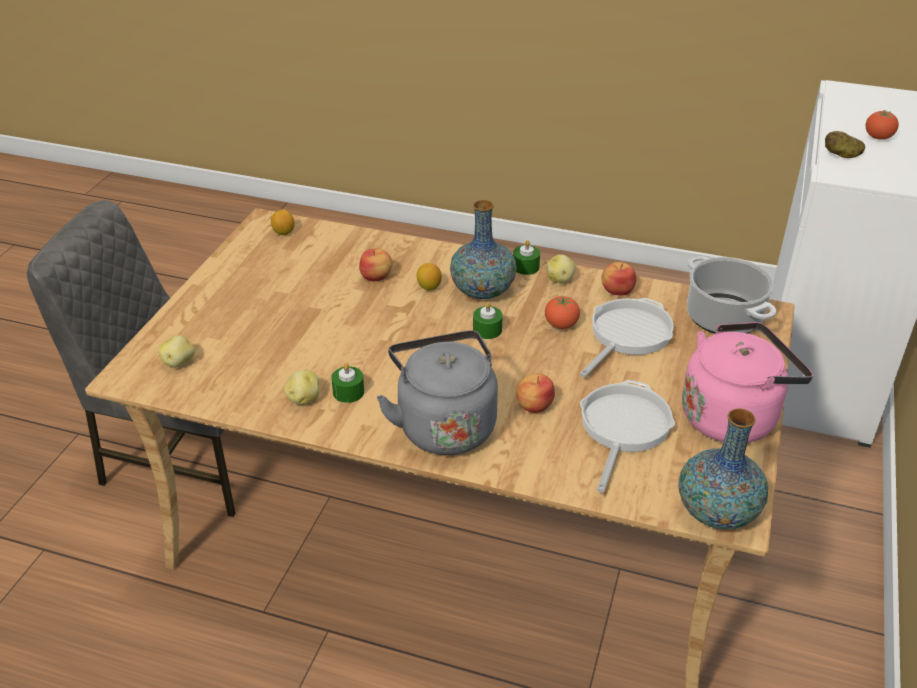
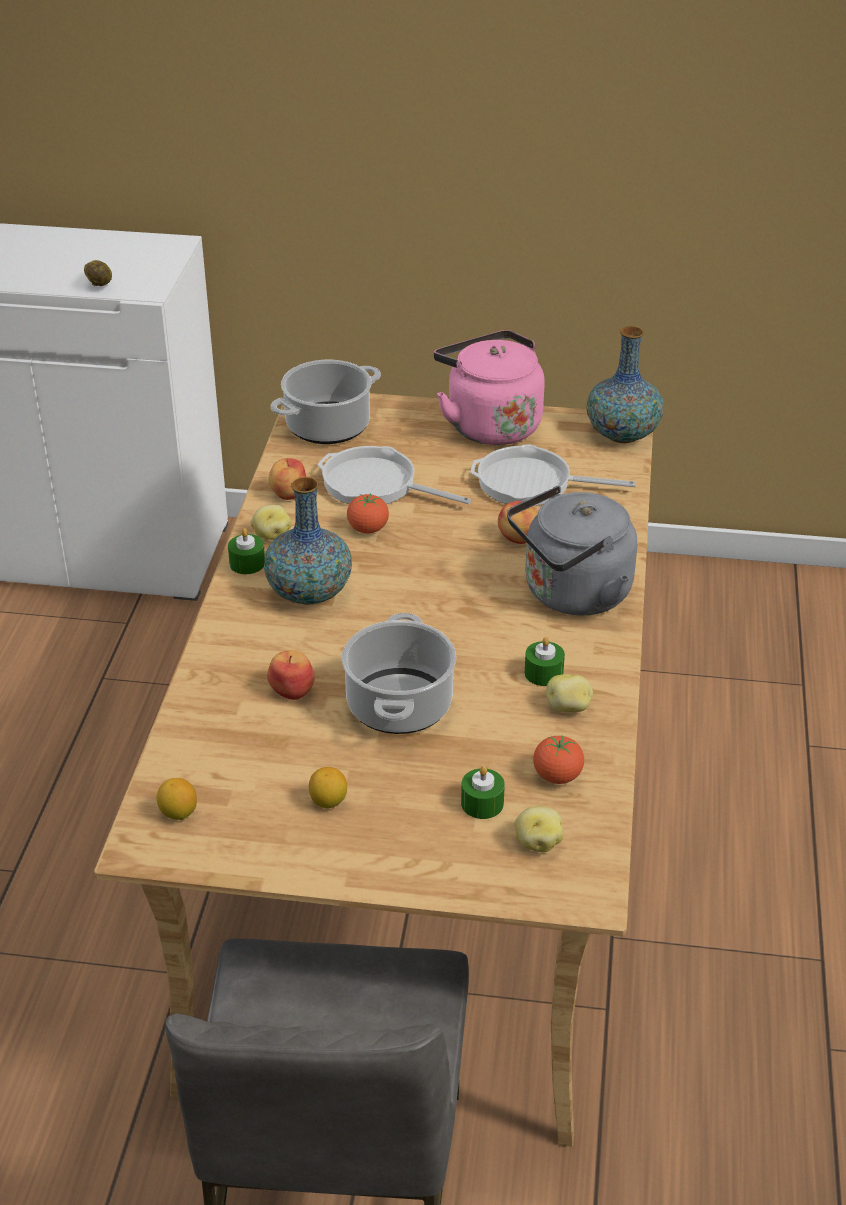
camera: 100 degrees left, 0 degrees up
lemon [416,263,442,290] -> lemon moved to [309,767,347,808]
green candle [473,302,503,339] -> green candle moved to [461,766,505,819]
tomato [866,109,899,140] -> tomato moved to [533,735,584,784]
none -> cooking pot [342,613,456,734]

